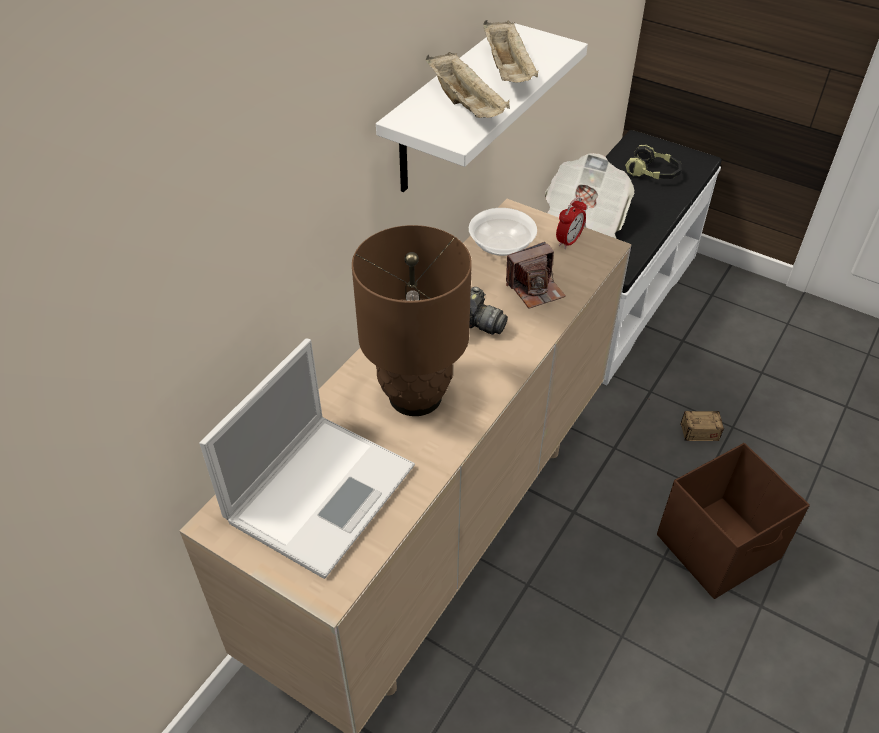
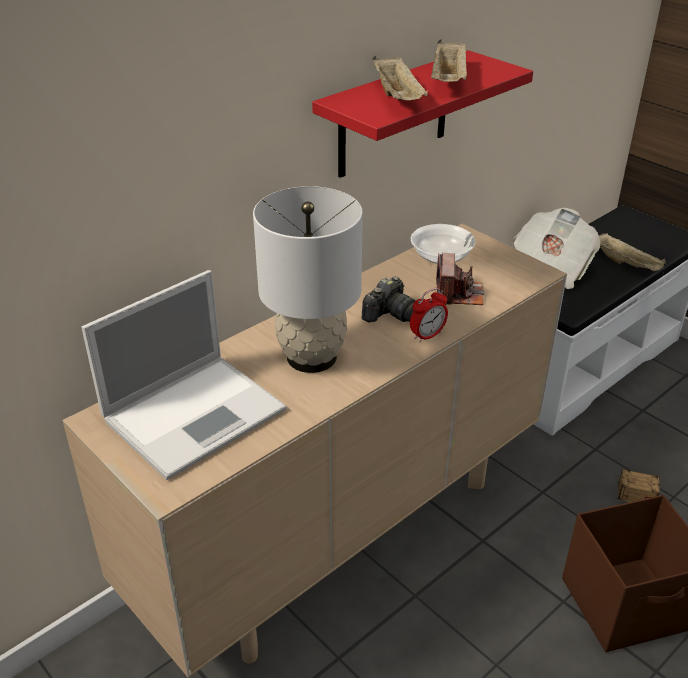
camera: 15 degrees right, 10 degrees down
brown table lamp [352,225,472,416] -> white table lamp [253,186,363,373]
white shelf [376,22,588,192] -> red shelf [312,50,533,178]
camera [506,242,566,309] -> camera turned 75 degrees counterclockwise [436,253,484,306]
alarm clock [556,197,587,249] -> alarm clock moved to [410,288,448,343]
headphones [625,144,682,180] -> none
none -> beige tray [599,233,666,271]

